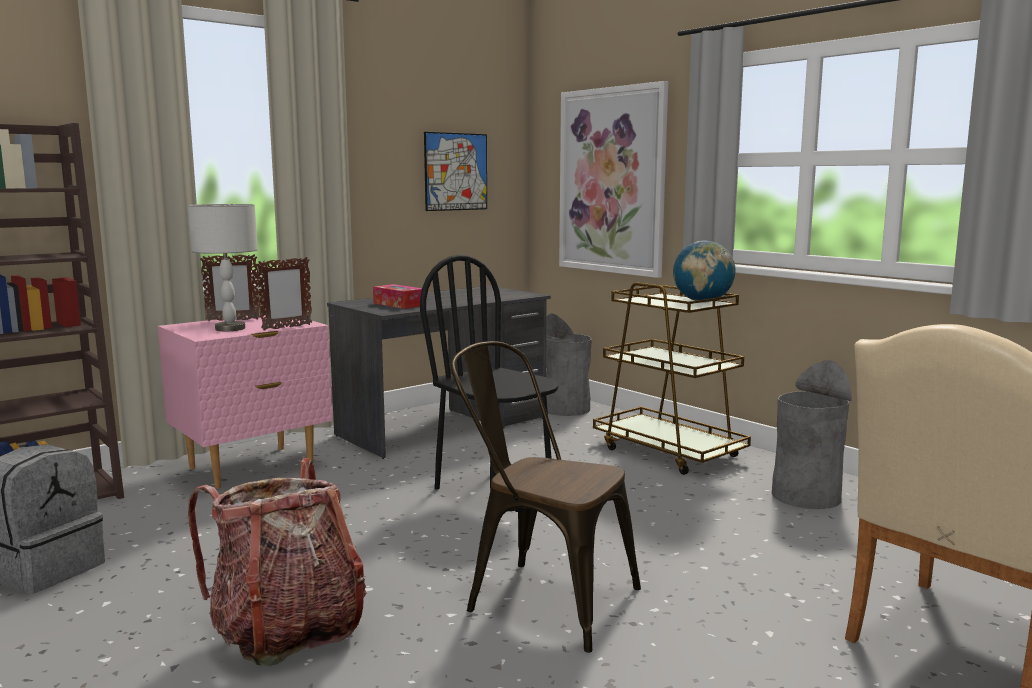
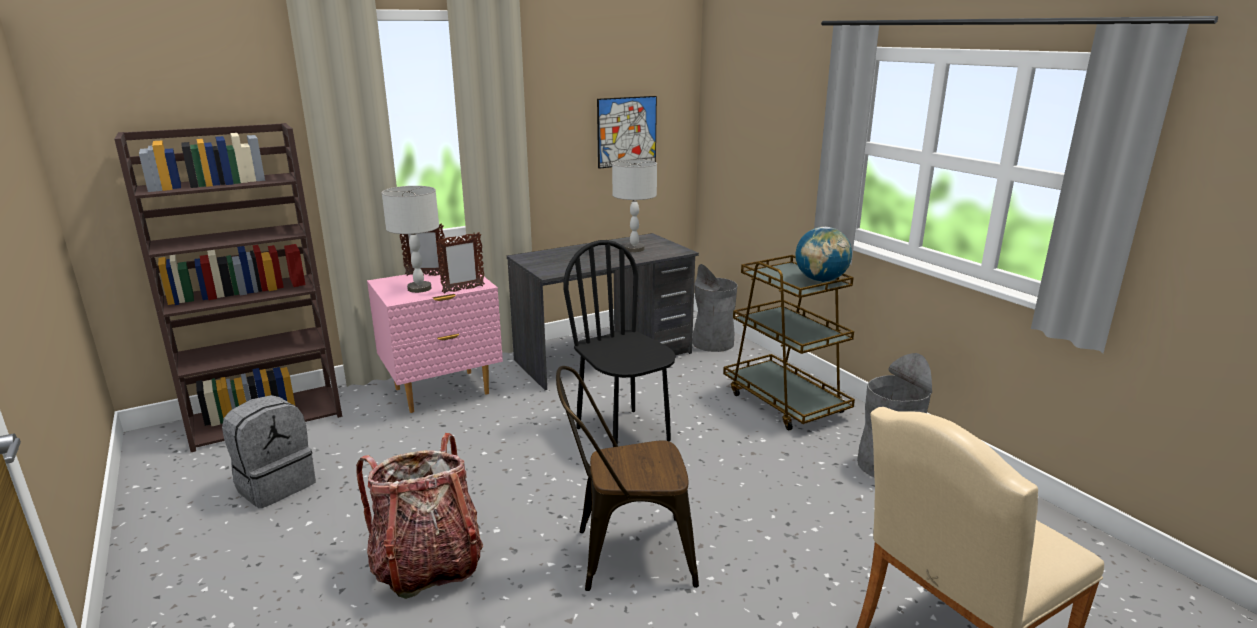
camera: 10 degrees right, 10 degrees up
tissue box [373,284,422,309] -> none
brown chair [450,341,641,653] -> brown chair turned 45 degrees counterclockwise [556,366,699,591]
picture [559,81,668,278] -> none
none -> grey table lamp [612,159,657,252]

